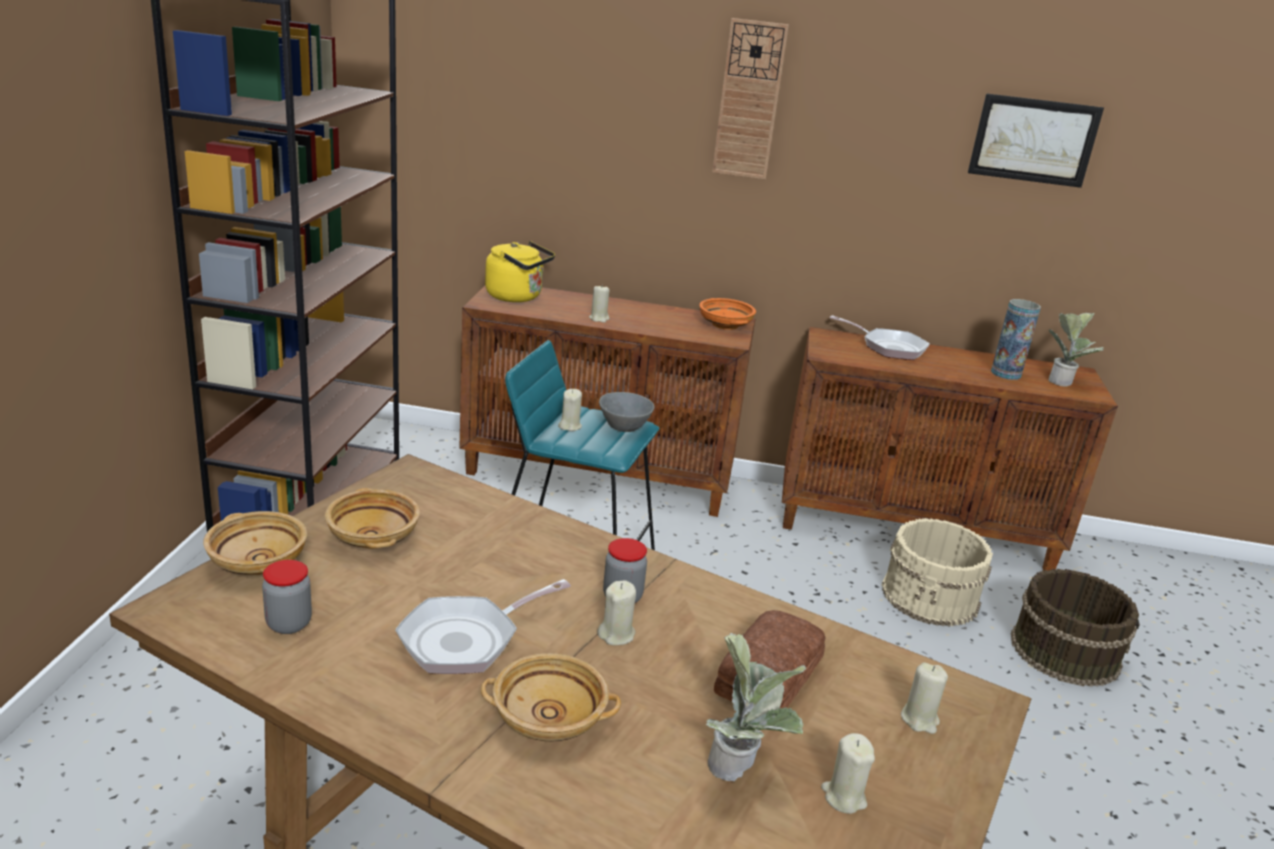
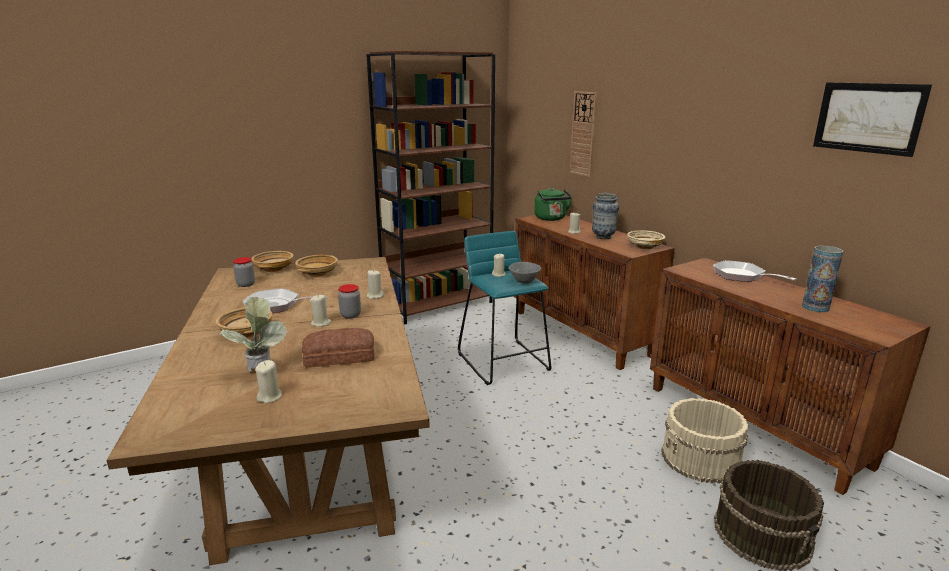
camera: 50 degrees right, 5 degrees down
yellow kettle [485,241,555,302] -> green kettle [534,188,572,221]
orange bowl [699,298,756,330] -> beige bowl [627,230,665,249]
wall clock [712,18,789,179] -> wall clock moved to [569,91,597,177]
frying pan [830,315,930,360] -> frying pan turned 150 degrees clockwise [713,260,796,282]
beige candle [901,662,948,734] -> beige candle moved to [367,270,384,299]
potted plant [1049,313,1104,387] -> none
none -> vase [592,193,619,239]

